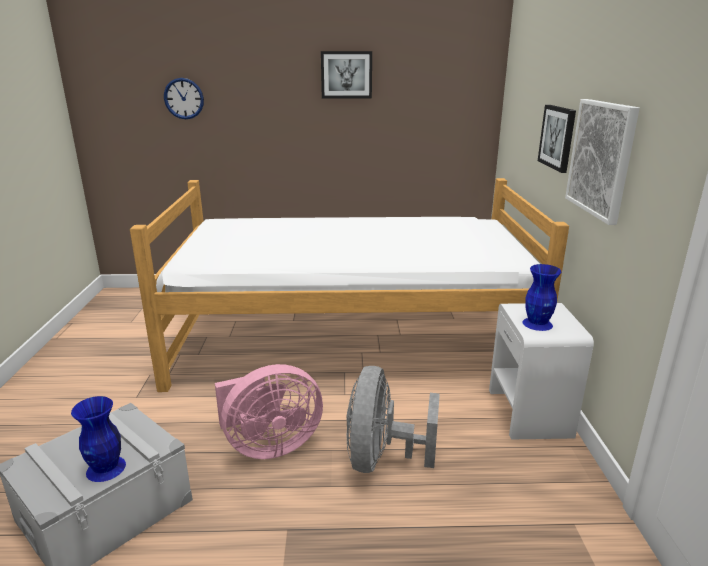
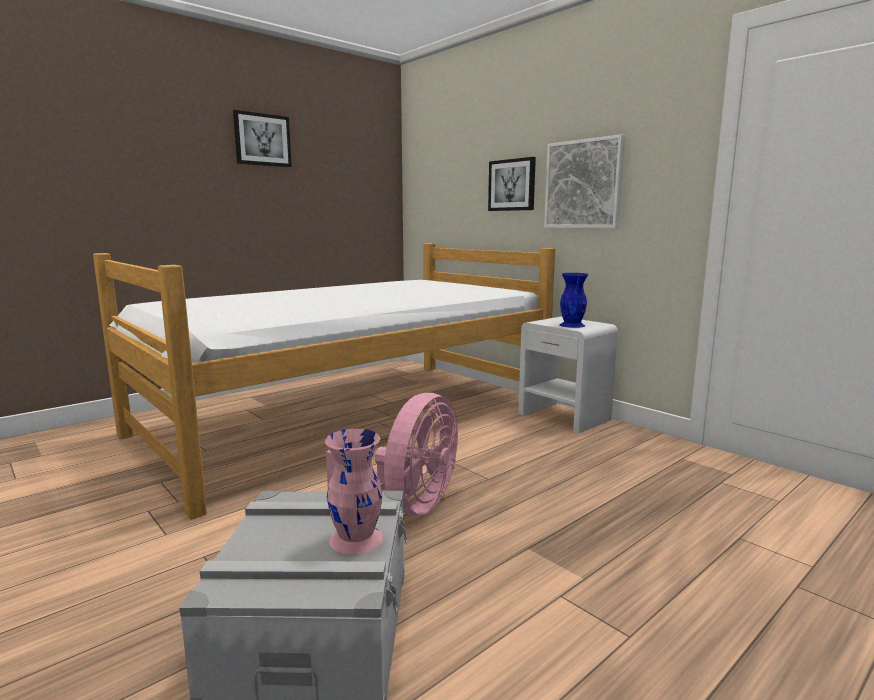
camera: 40 degrees left, 10 degrees down
blue vase [71,396,126,482] -> pink vase [325,429,383,554]
wall clock [164,78,204,119] -> none
grey fan [346,366,440,473] -> none

